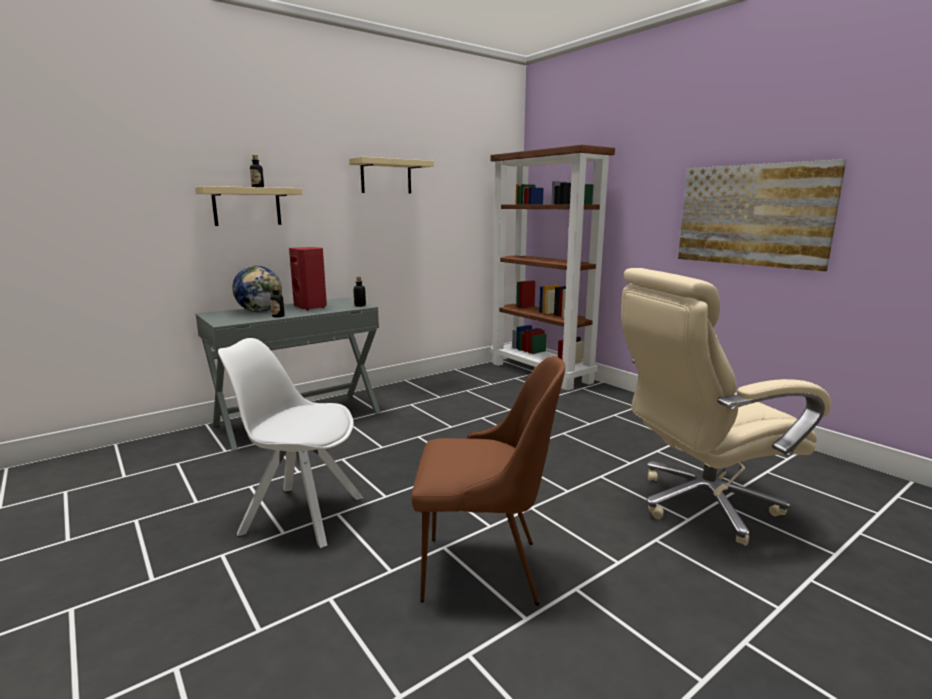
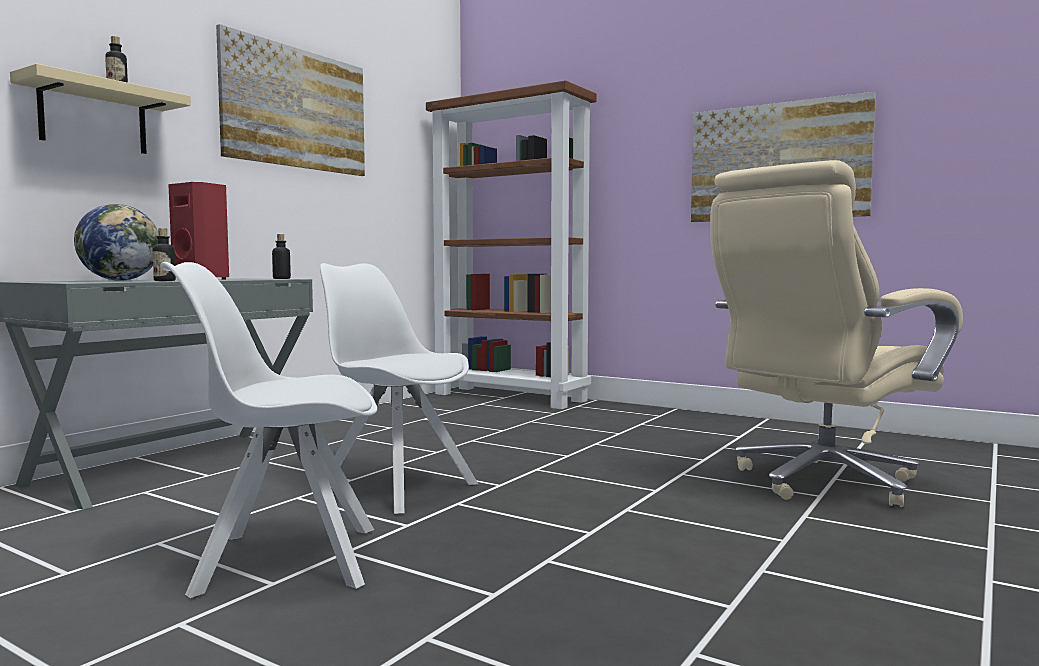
camera: 20 degrees left, 10 degrees down
beige shelf [349,157,434,194] -> picture [216,24,365,176]
brown chair [411,356,565,606] -> none
none -> white chair [320,263,478,514]

